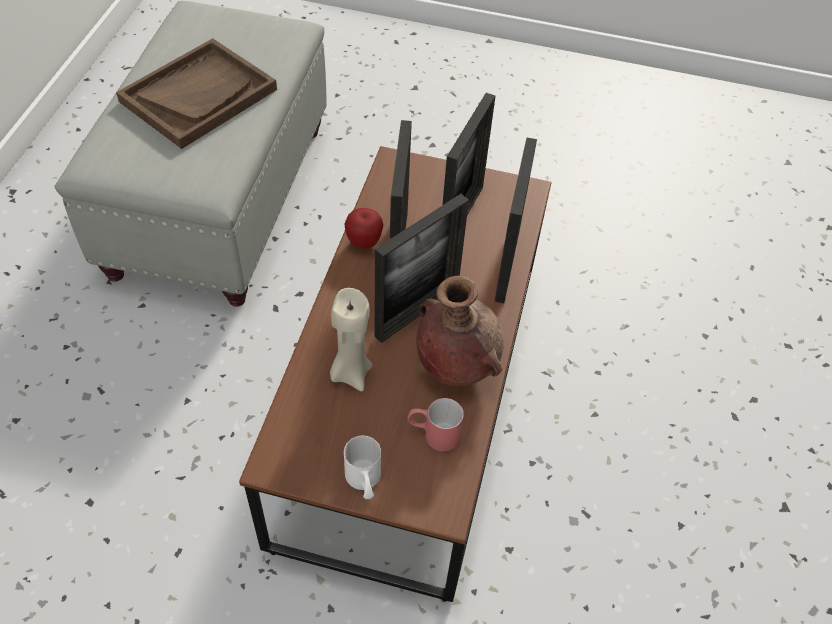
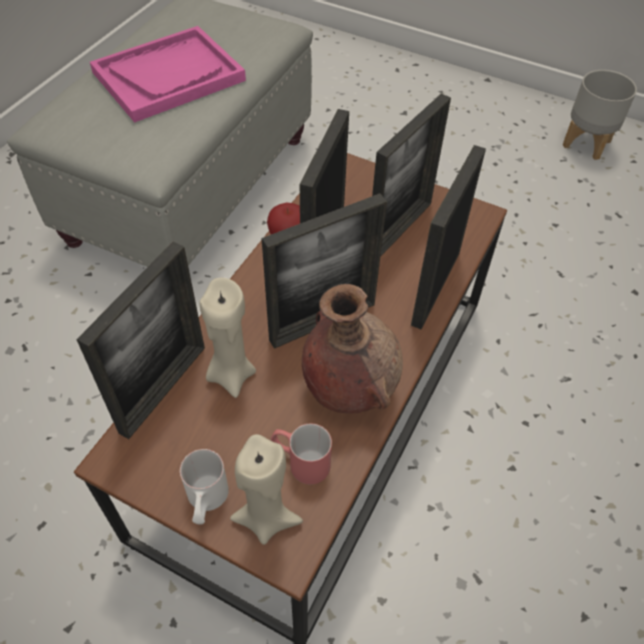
camera: 15 degrees right, 0 degrees up
brown tray [116,38,277,149] -> pink tray [90,26,246,123]
none -> picture frame [76,242,205,439]
none -> beige candle [230,434,303,545]
none -> grey planter [563,70,637,160]

